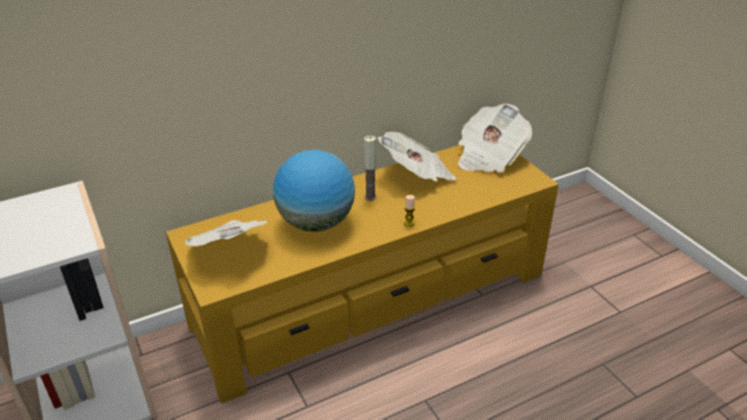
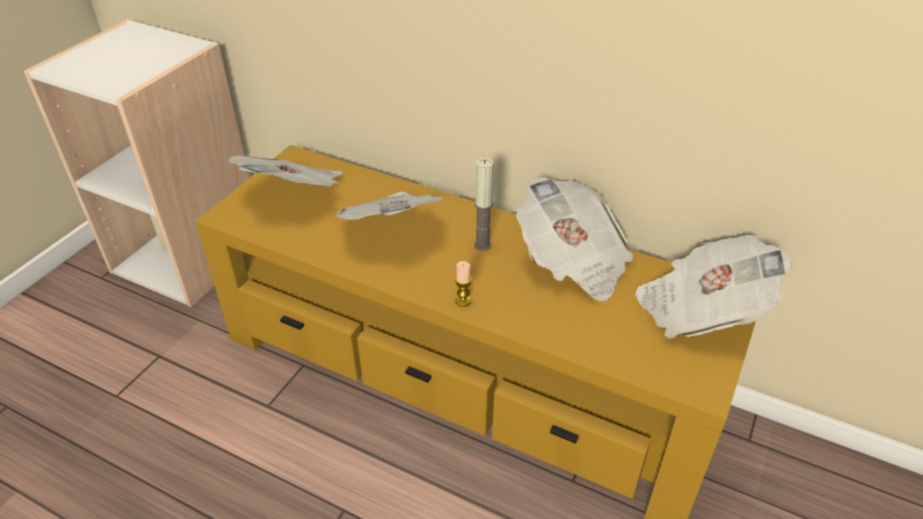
camera: 55 degrees right, 5 degrees up
globe [273,150,355,232] -> newspaper [335,192,444,220]

